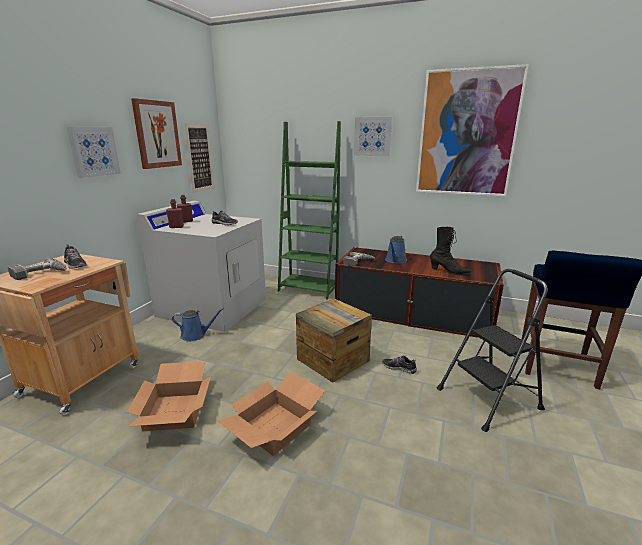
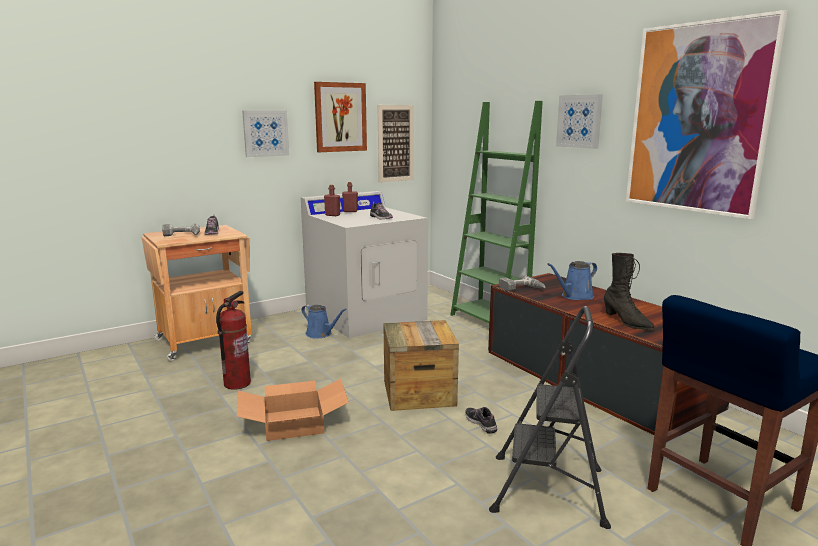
camera: 35 degrees right, 5 degrees down
cardboard box [127,361,211,432] -> fire extinguisher [216,291,251,390]

